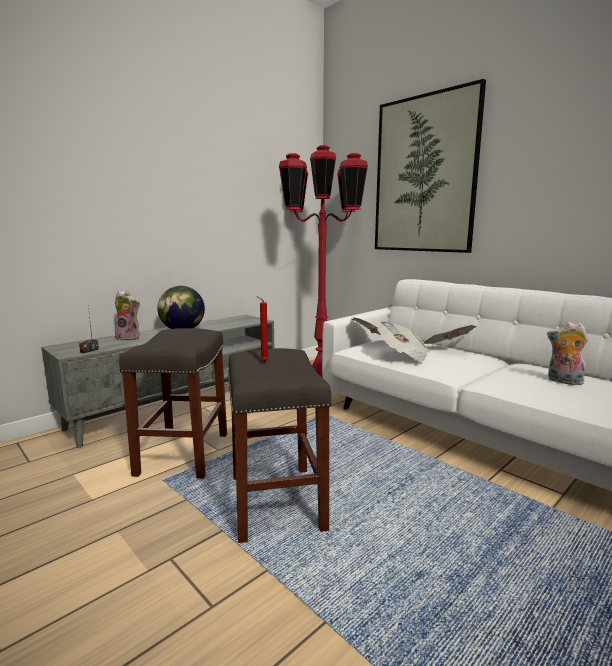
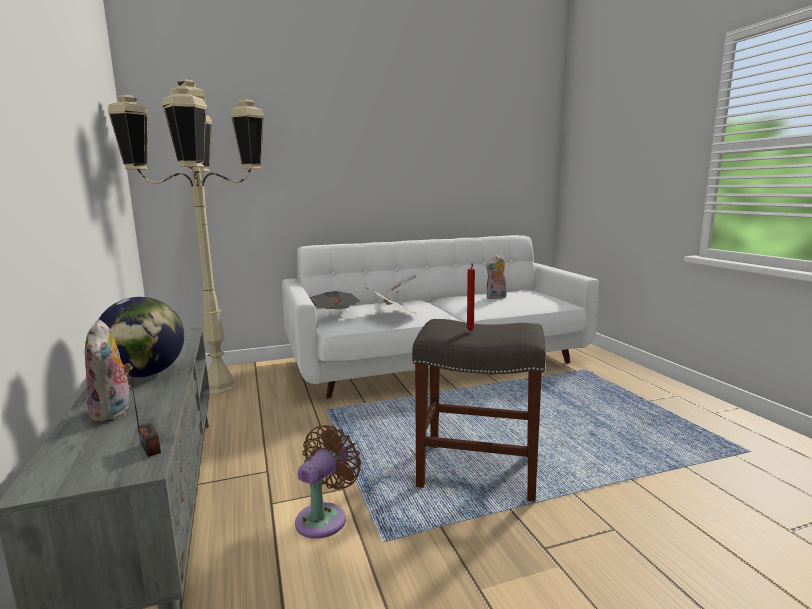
camera: 65 degrees left, 0 degrees up
plush toy [115,290,140,341] -> plush toy turned 120 degrees clockwise [85,319,133,423]
grey stool [119,328,227,479] -> brown fan [295,425,361,539]
red floor lamp [279,145,368,378] -> beige floor lamp [108,79,264,394]
picture [375,79,486,253] -> none

